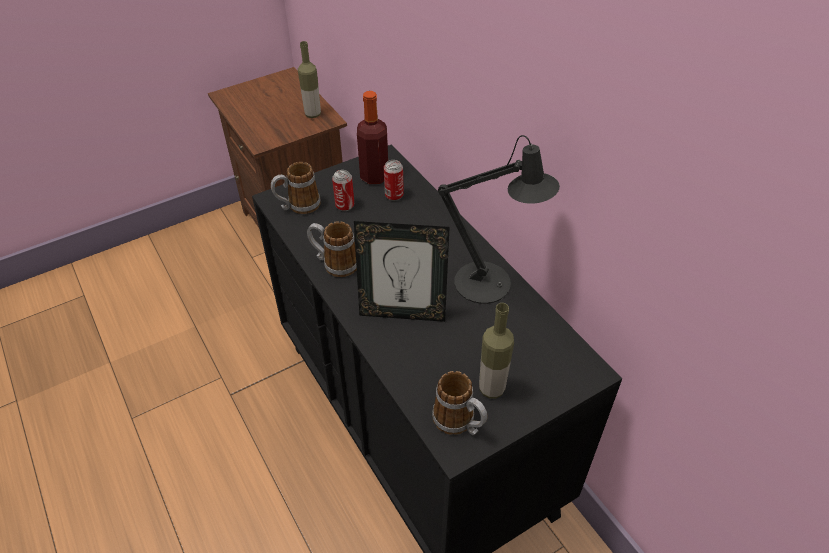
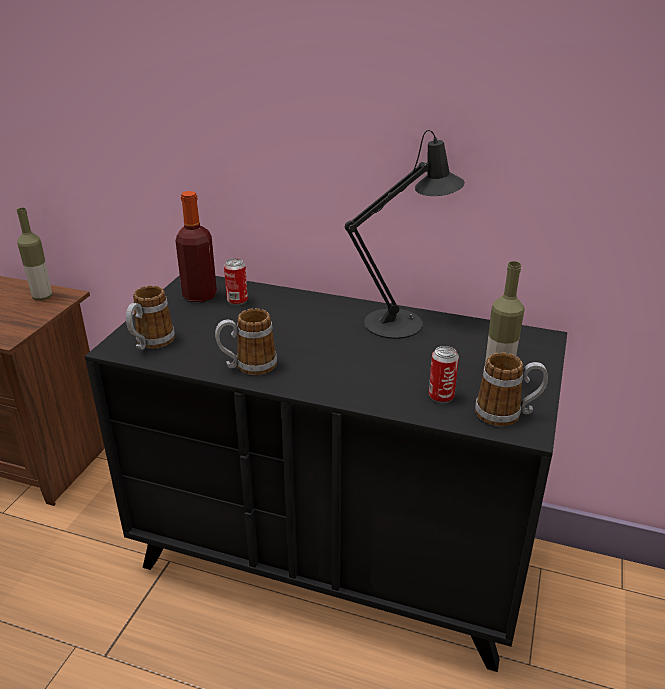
camera: 40 degrees left, 15 degrees down
can [332,170,354,211] -> can moved to [429,346,459,403]
picture frame [354,221,450,322] -> none

